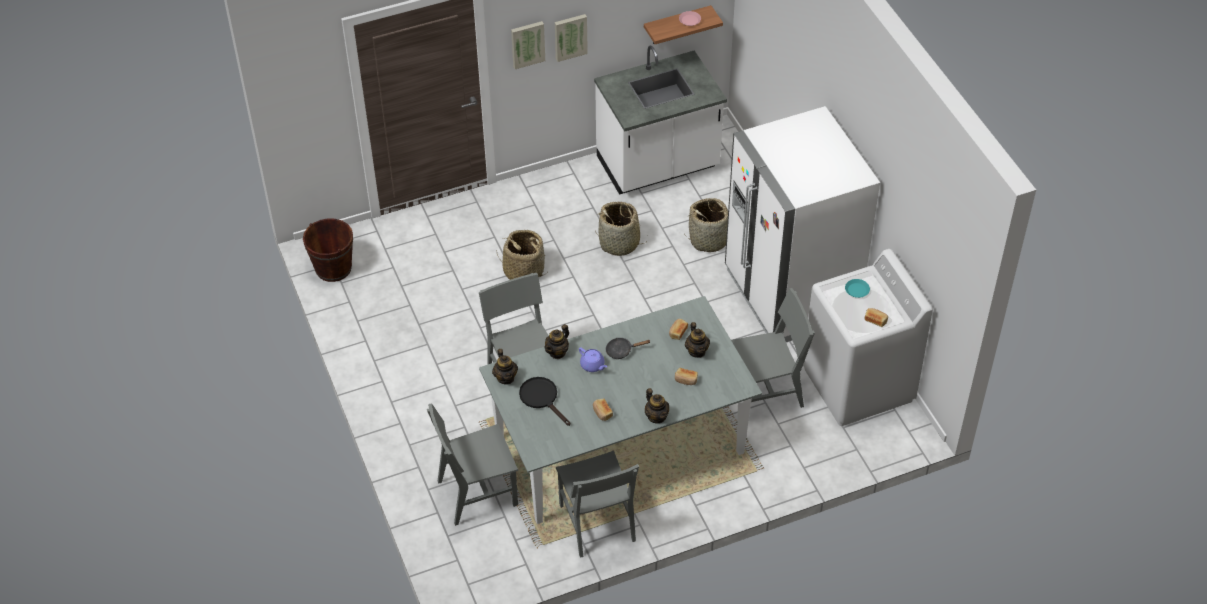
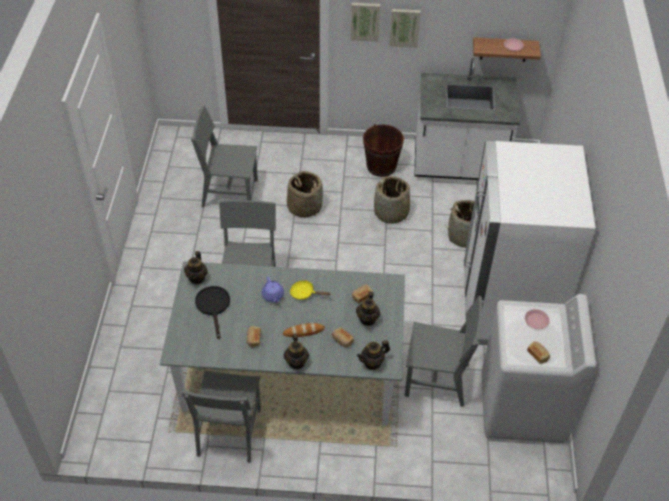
camera: 25 degrees right, 0 degrees up
brown bucket [303,218,353,282] -> brown bucket moved to [363,124,404,177]
grey chair [427,403,518,526] -> grey chair moved to [191,106,258,207]
teapot [544,324,569,359] -> teapot moved to [357,340,390,370]
black frying pan [606,338,651,359] -> yellow frying pan [290,280,331,300]
turquoise plate [845,279,870,298] -> pink plate [525,309,549,329]
none -> bread [283,323,325,337]

